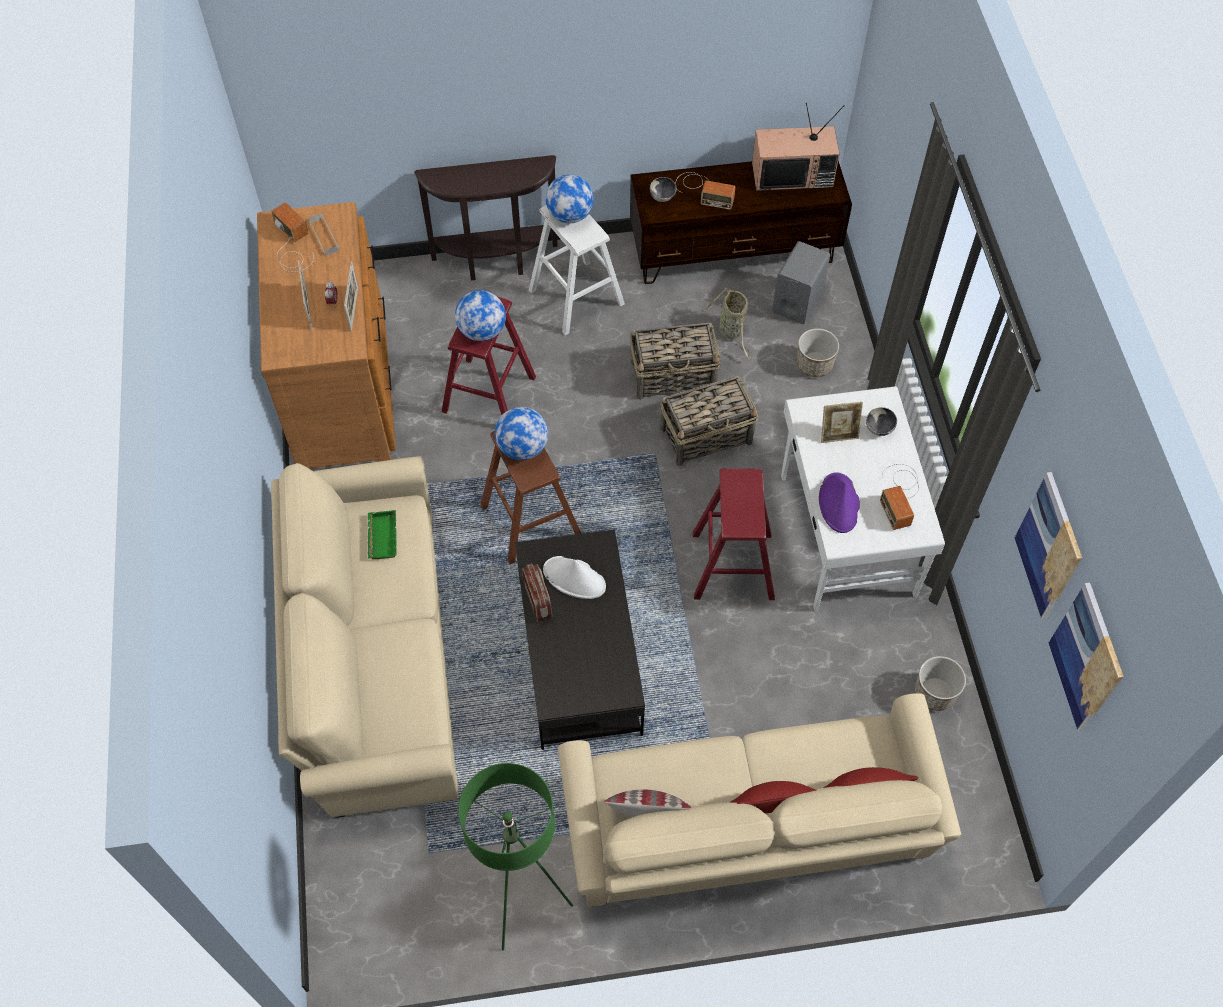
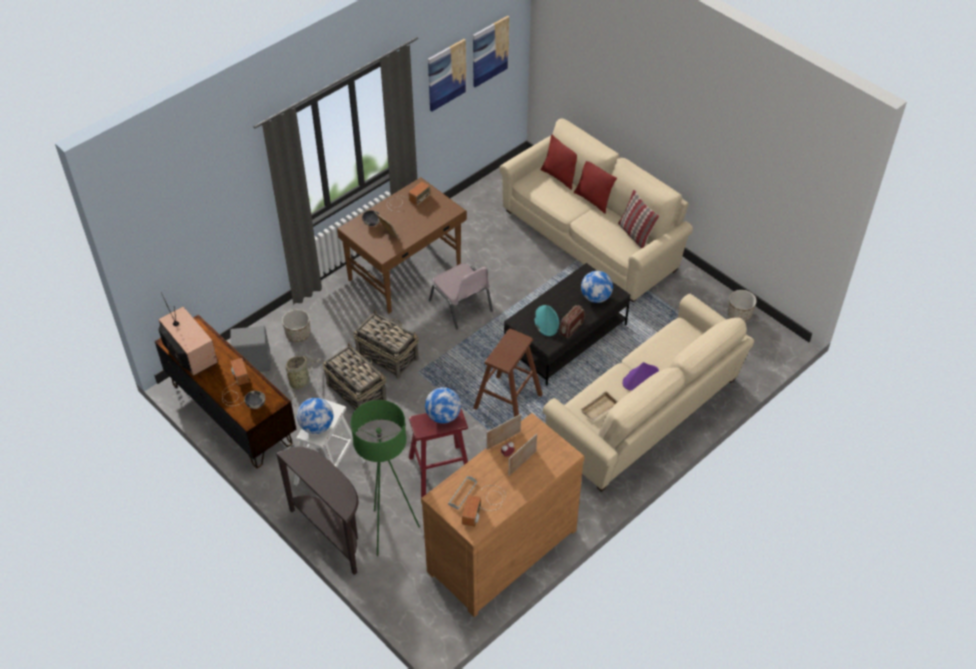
camera: 125 degrees left, 10 degrees down
green tray [367,510,397,559] -> beige tray [581,391,618,421]
green floor lamp [458,763,573,951] -> green floor lamp moved to [351,400,420,556]
globe [495,407,548,460] -> globe moved to [581,271,613,303]
white hat [543,556,606,599] -> turquoise hat [534,305,559,336]
red stool [693,469,775,600] -> pink chair [429,263,493,329]
white desk [781,386,945,611] -> brown desk [337,177,467,314]
purple hat [819,472,860,533] -> purple hat moved to [623,362,659,391]
planter [915,656,966,711] -> planter moved to [728,290,757,322]

